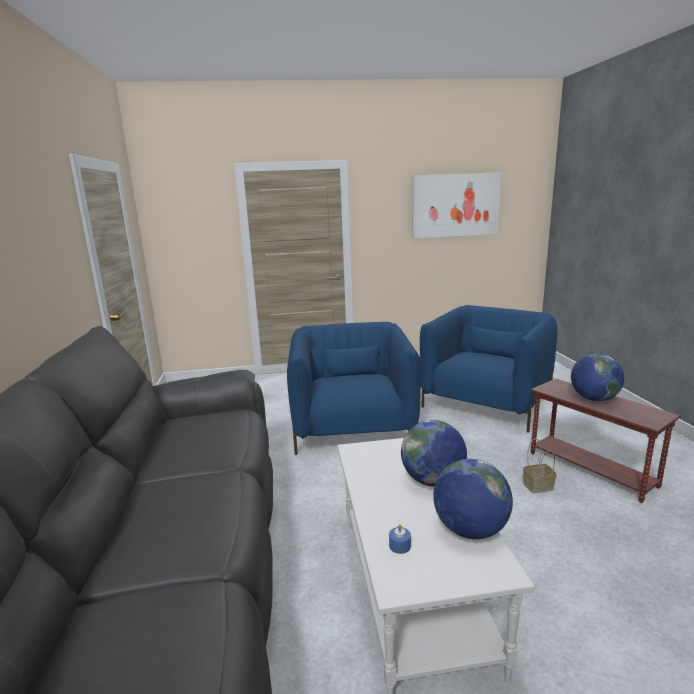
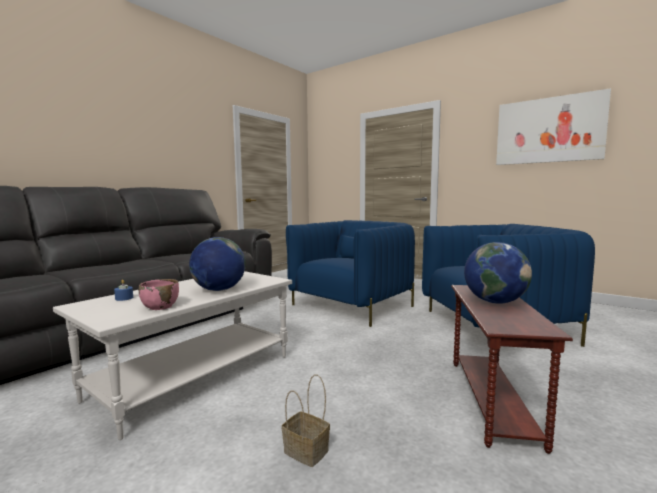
camera: 45 degrees right, 10 degrees down
globe [433,459,513,539] -> pink bowl [139,279,179,310]
basket [523,438,556,493] -> basket moved to [282,374,330,467]

